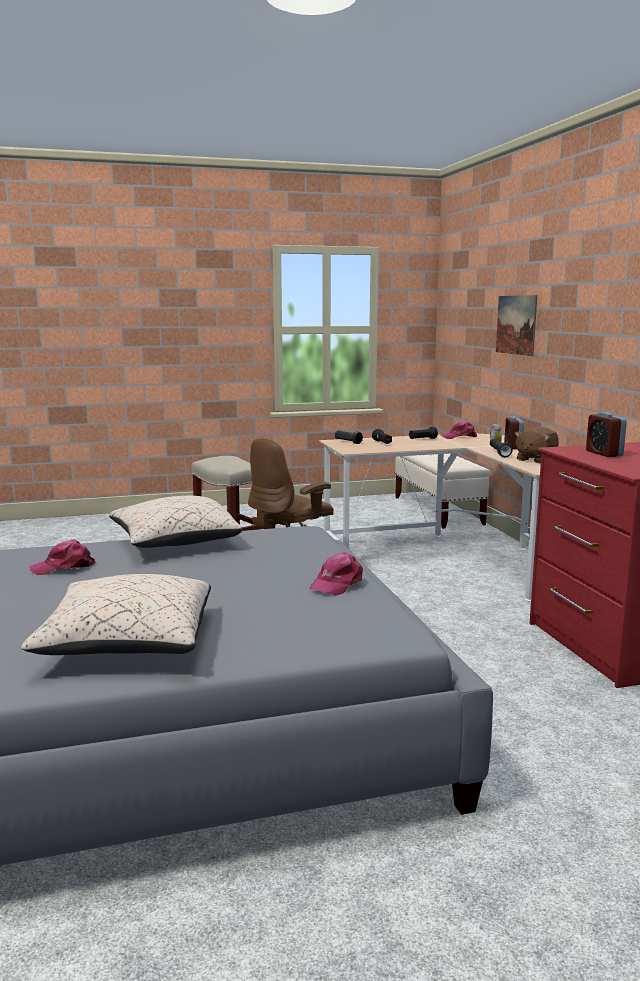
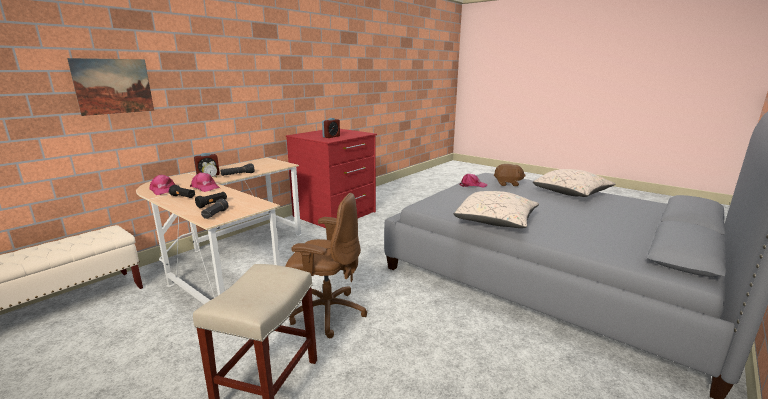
camera: 125 degrees left, 5 degrees up
pink cap [29,539,95,575] -> pink cap moved to [190,172,220,192]
brown plush toy [515,427,559,463] -> brown plush toy moved to [494,164,526,186]

